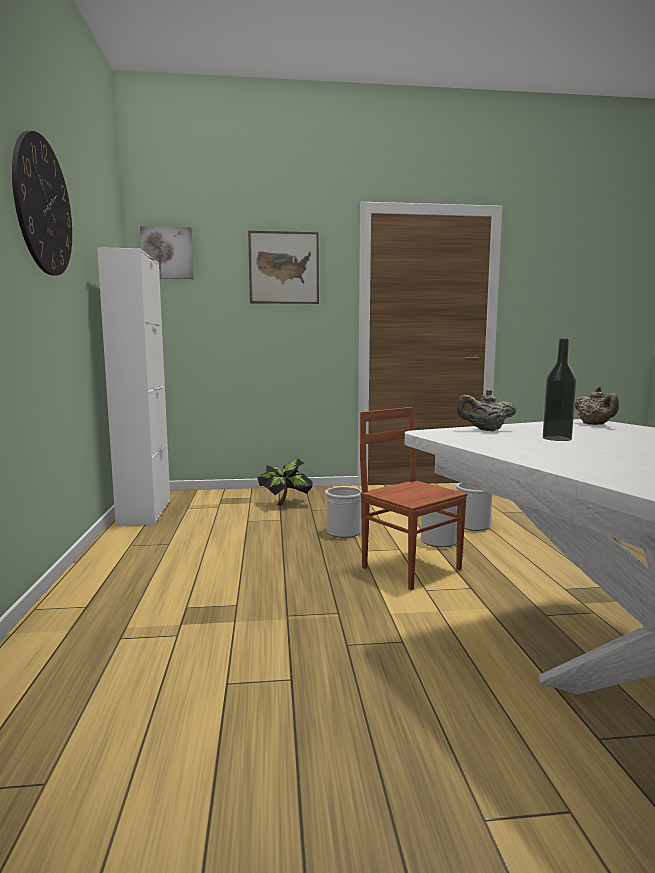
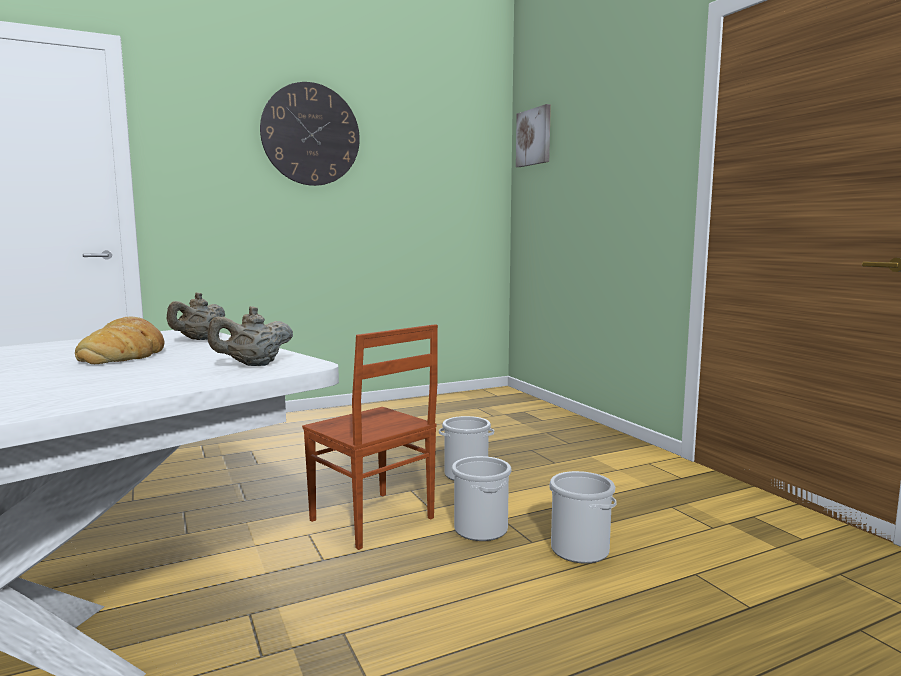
camera: 70 degrees right, 0 degrees up
white cabinet [97,247,170,526] -> none
picture [248,231,319,304] -> none
potted plant [257,459,313,505] -> none
brown chair [360,407,468,590] -> brown chair turned 105 degrees clockwise [302,324,438,550]
beige teapot [457,389,516,431] -> beige teapot turned 135 degrees counterclockwise [167,292,225,340]
bottle [543,339,576,441] -> bread [75,317,164,364]

